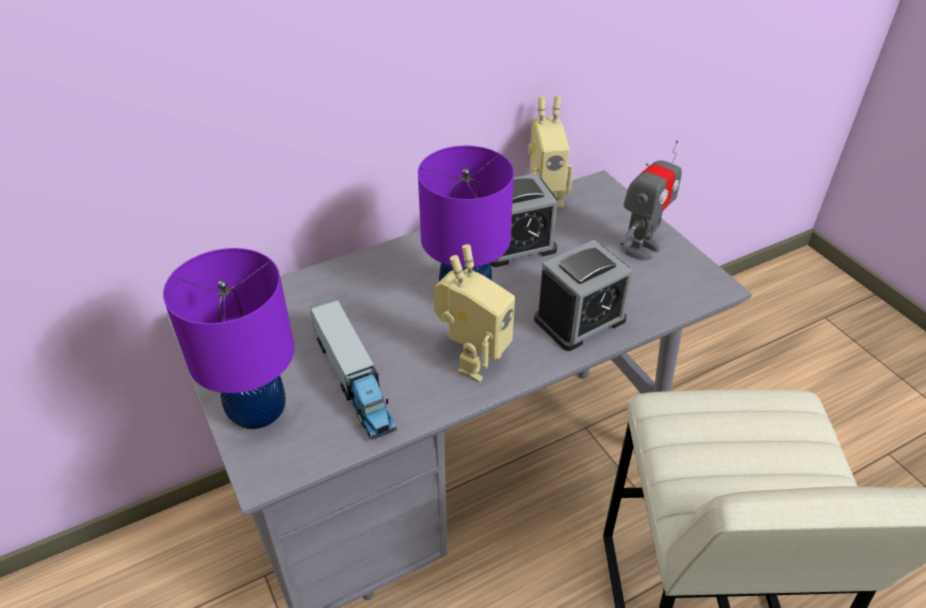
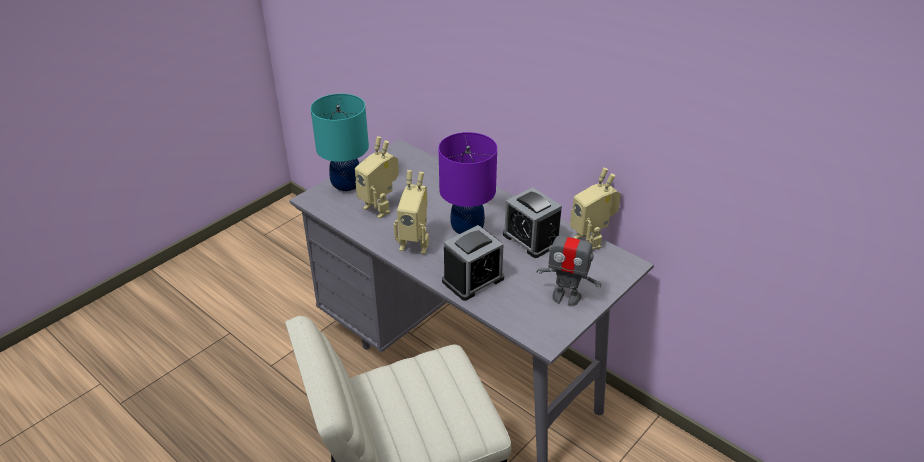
camera: 70 degrees right, 5 degrees down
purple table lamp [163,248,295,429] -> turquoise table lamp [311,94,369,191]
toy truck [310,298,397,440] -> toy robot [355,136,399,219]
alarm clock [534,240,633,351] -> alarm clock turned 75 degrees counterclockwise [442,225,504,301]

